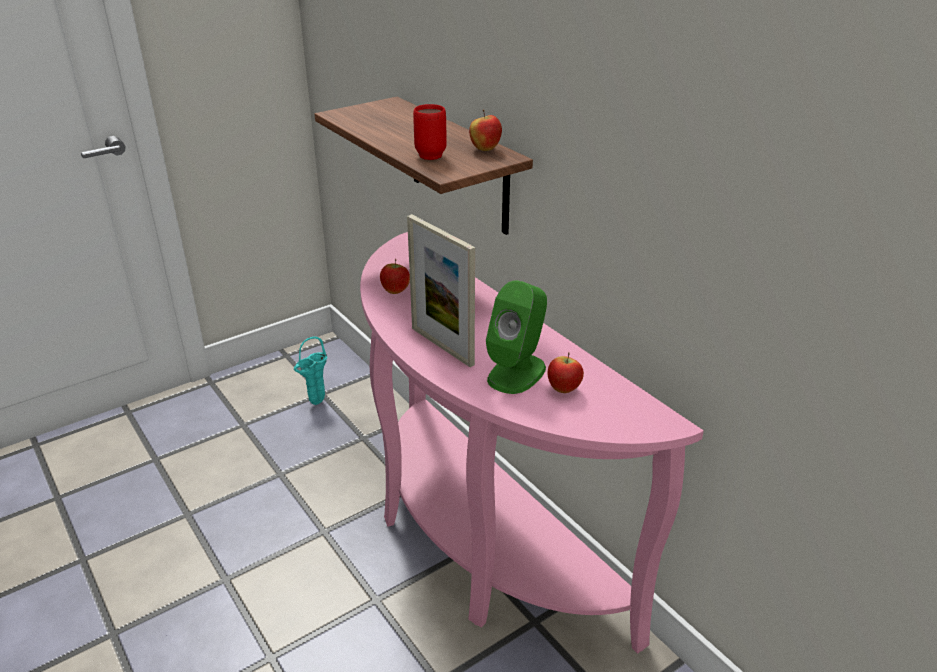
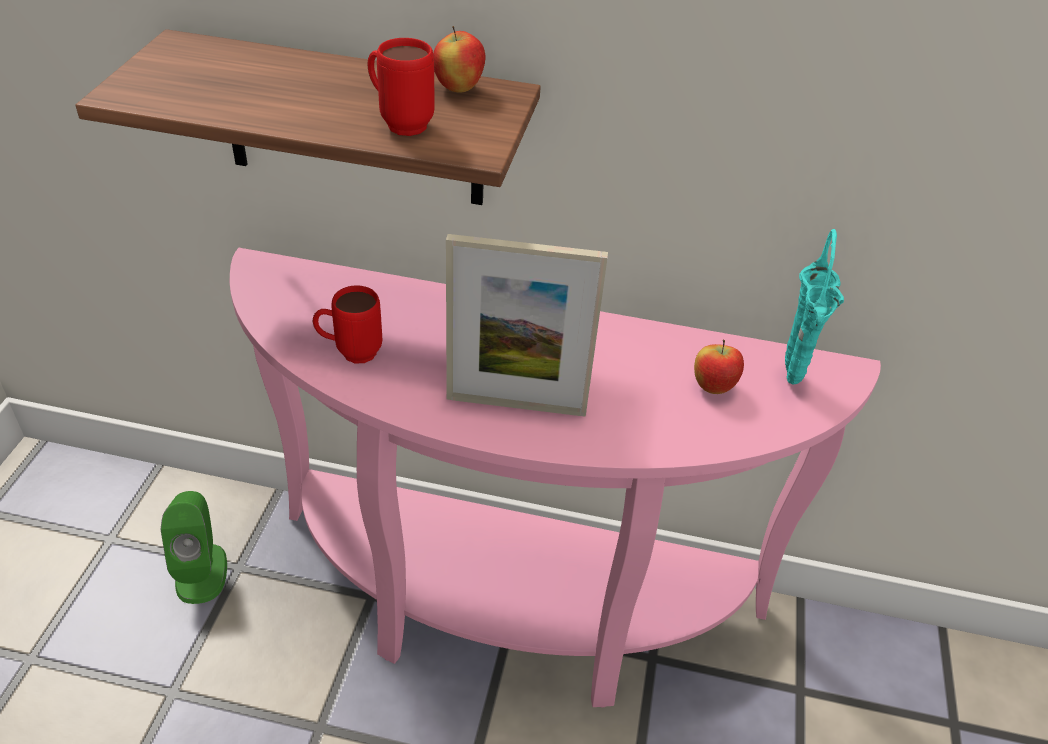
camera: 45 degrees left, 10 degrees up
turquoise vase [294,337,327,405] -> turquoise vase moved to [785,229,844,385]
apple [380,259,410,294] -> red mug [313,285,382,364]
green speaker [486,280,547,394] -> green speaker moved to [161,491,227,604]

